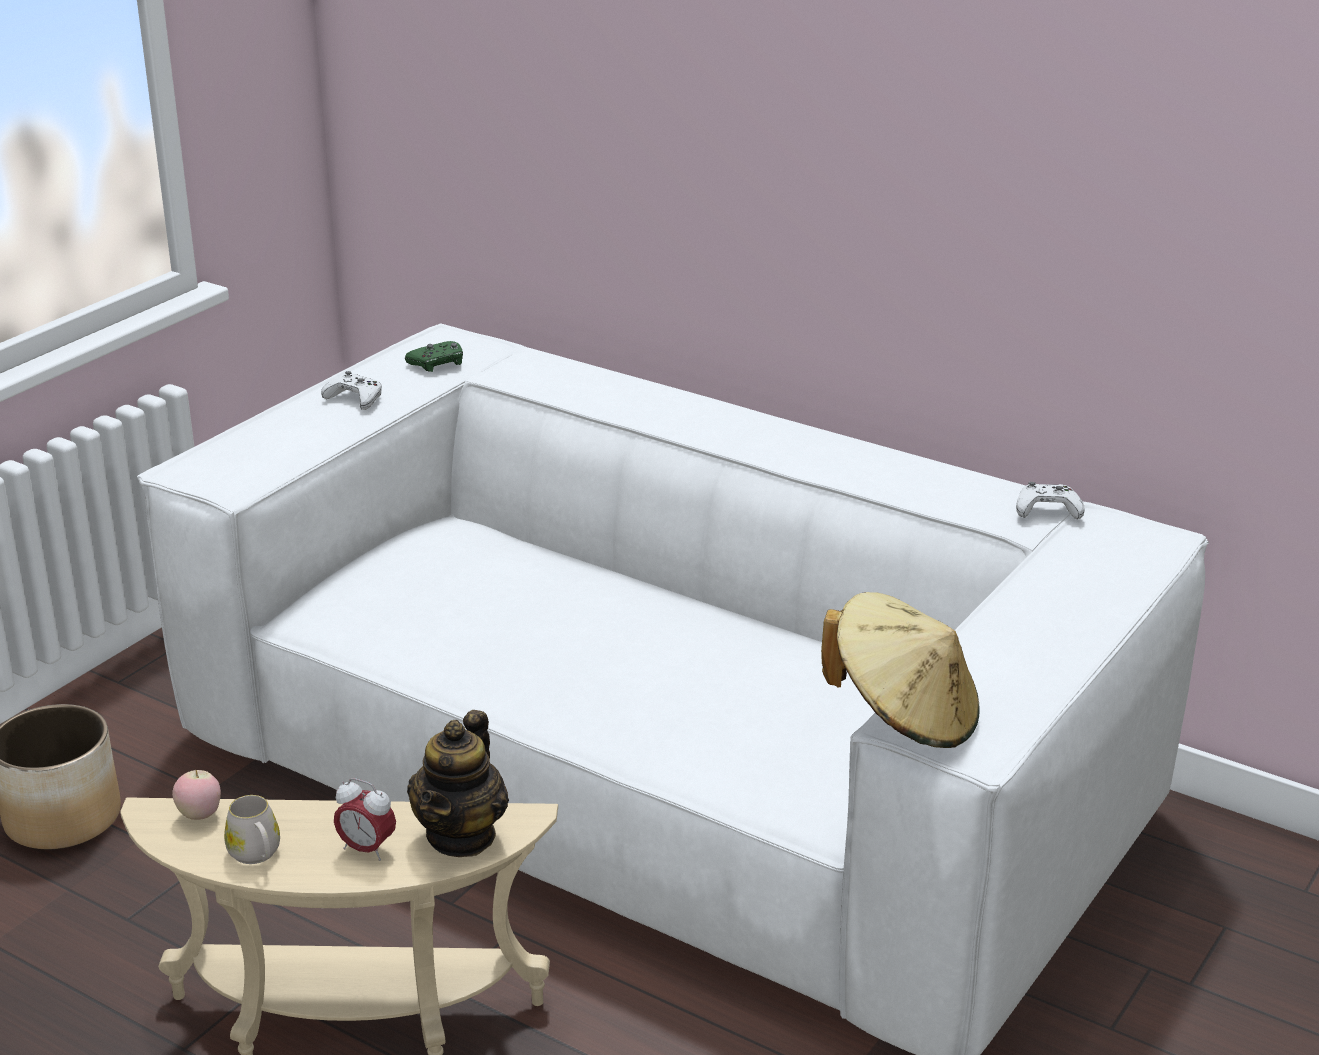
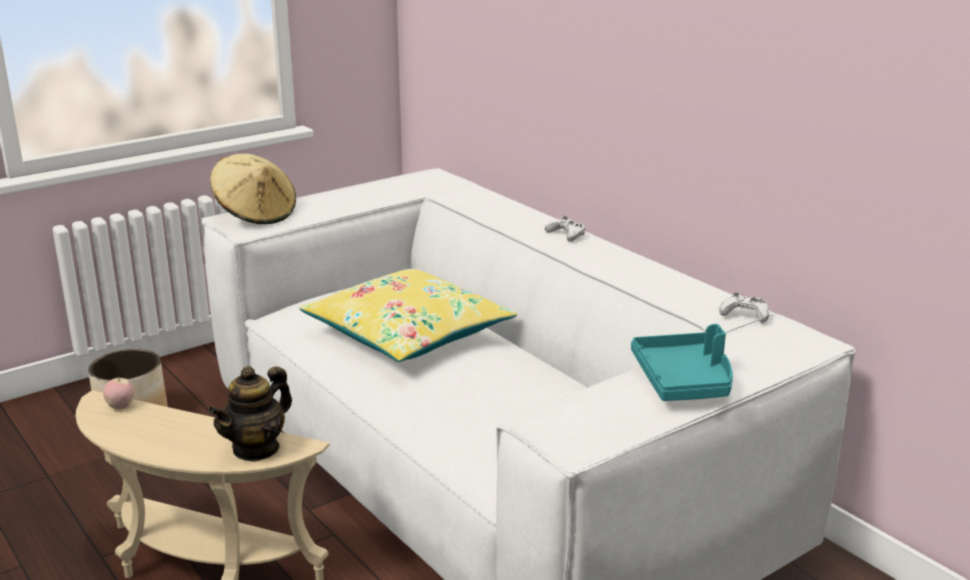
camera: 20 degrees right, 5 degrees down
white mug [224,795,280,864] -> none
white game controller [321,371,382,410] -> white game controller moved to [545,216,585,242]
alarm clock [334,778,396,861] -> none
green game controller [405,341,463,372] -> none
beige hat [821,592,980,748] -> beige hat moved to [210,154,296,224]
none -> yellow pillow [299,269,517,362]
none -> turquoise tray [631,324,733,401]

